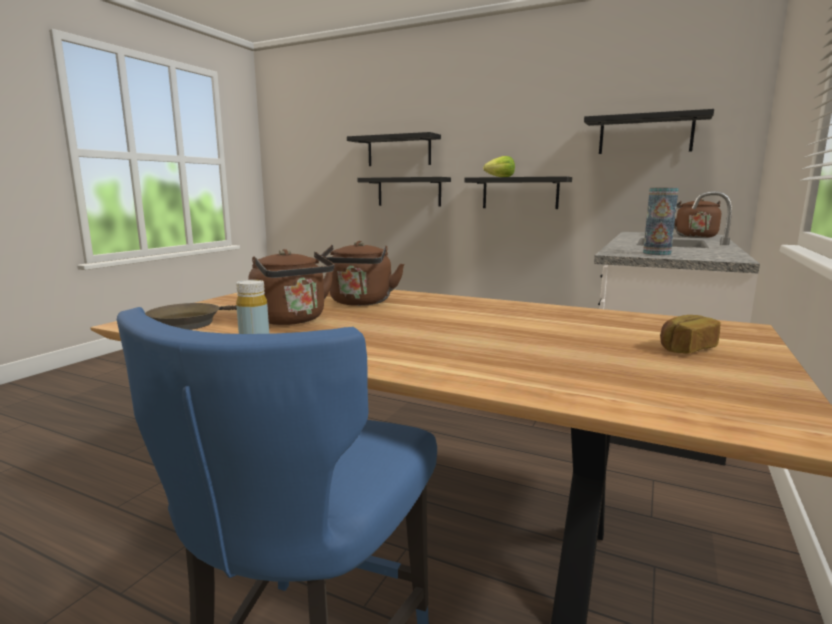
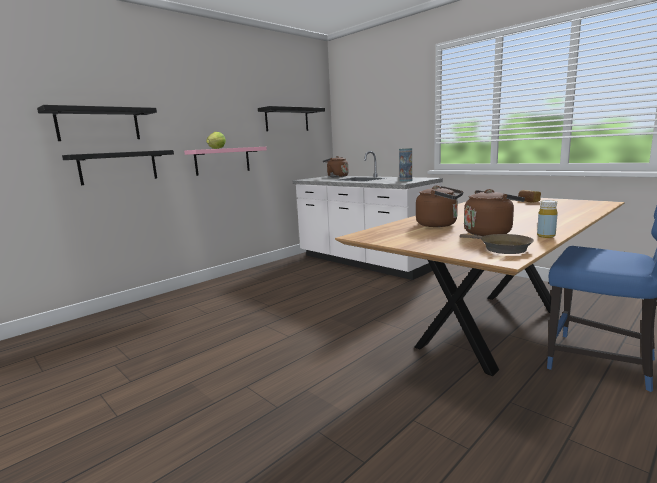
camera: 70 degrees left, 0 degrees up
black shelf [464,176,572,209] -> pink shelf [184,147,267,176]

